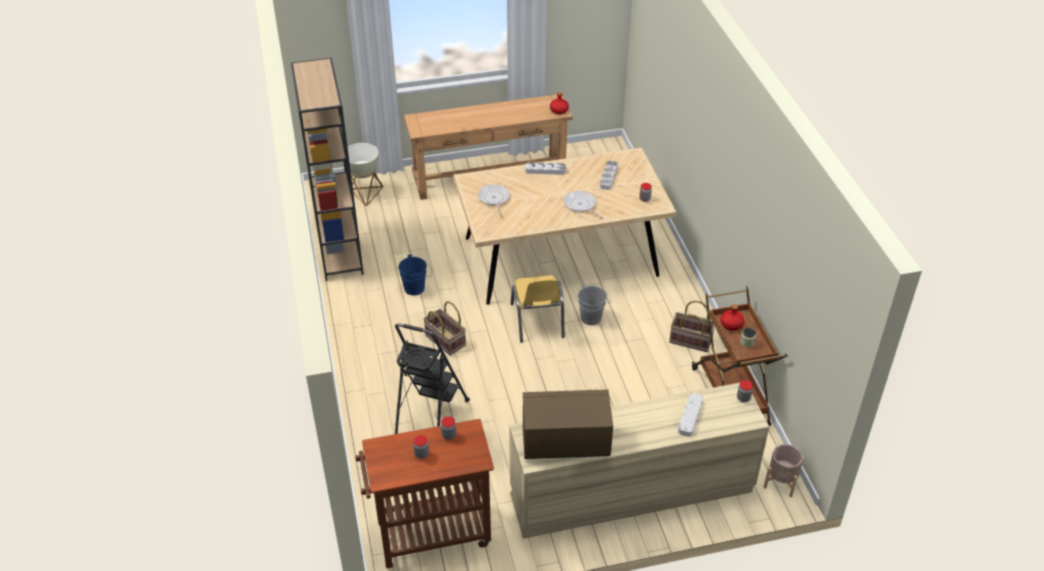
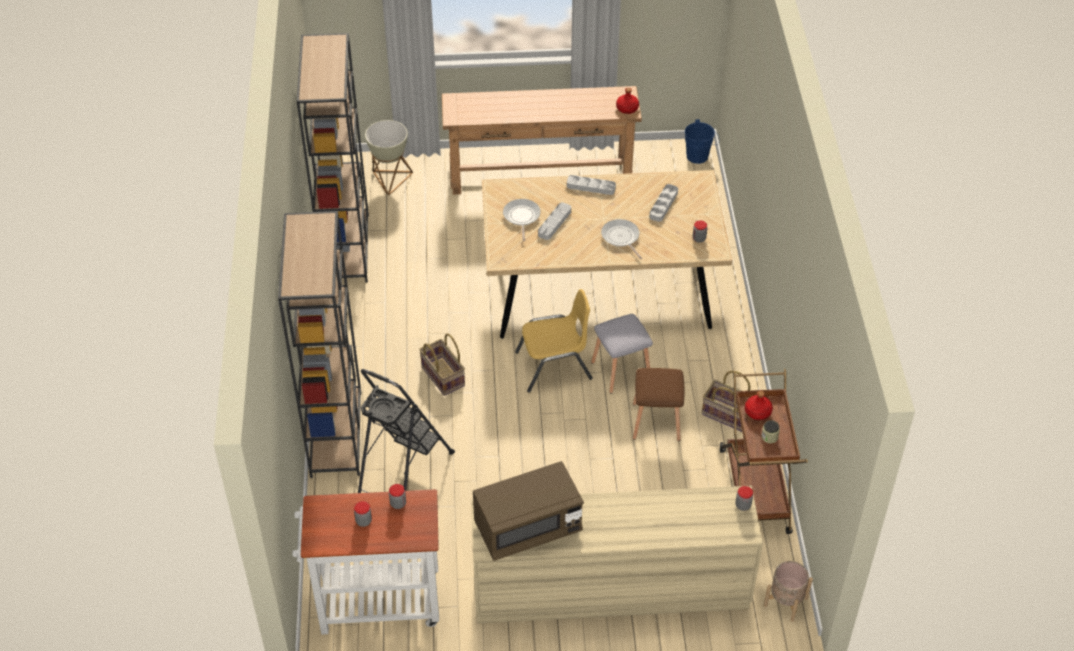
camera: 10 degrees right, 5 degrees up
brown cart [355,419,494,568] -> white cart [292,489,439,634]
blue bucket [398,254,432,296] -> blue bucket moved to [685,119,719,164]
yellow chair [511,275,565,343] -> yellow chair turned 105 degrees counterclockwise [515,289,593,393]
brown microwave [523,389,613,459] -> brown microwave turned 150 degrees clockwise [473,461,584,561]
grey bucket [578,284,612,325] -> grey stool [591,314,653,394]
grey tray [678,393,703,437] -> grey tray moved to [538,202,571,240]
none -> bookcase [278,211,361,478]
none -> brown stool [633,368,684,441]

